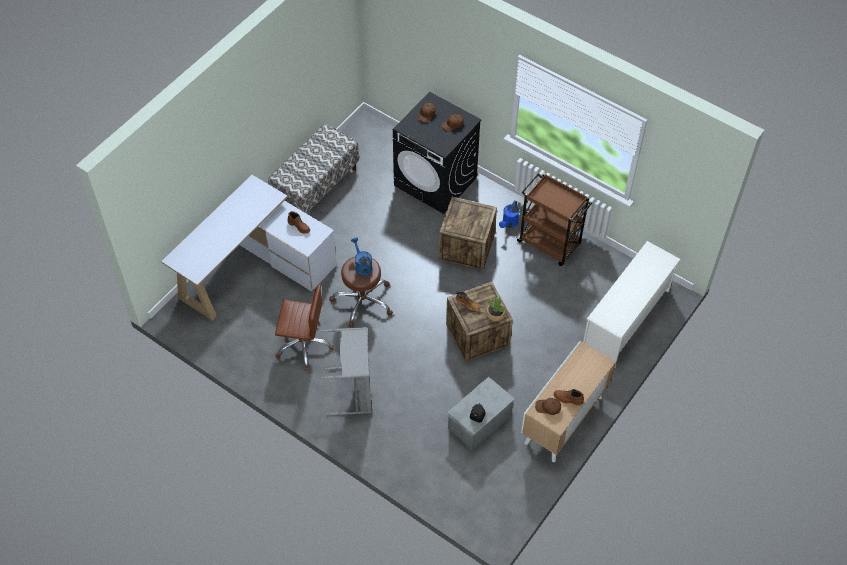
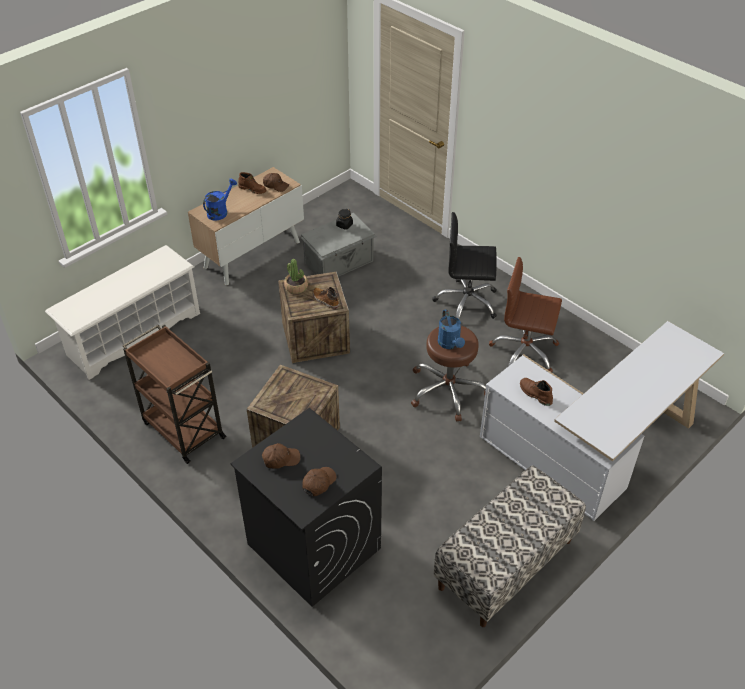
camera: 170 degrees left, 10 degrees down
grey laundry basket [320,327,371,415] -> black office chair [433,212,497,319]
blue watering can [499,201,519,228] -> blue watering can moved to [203,179,237,221]

